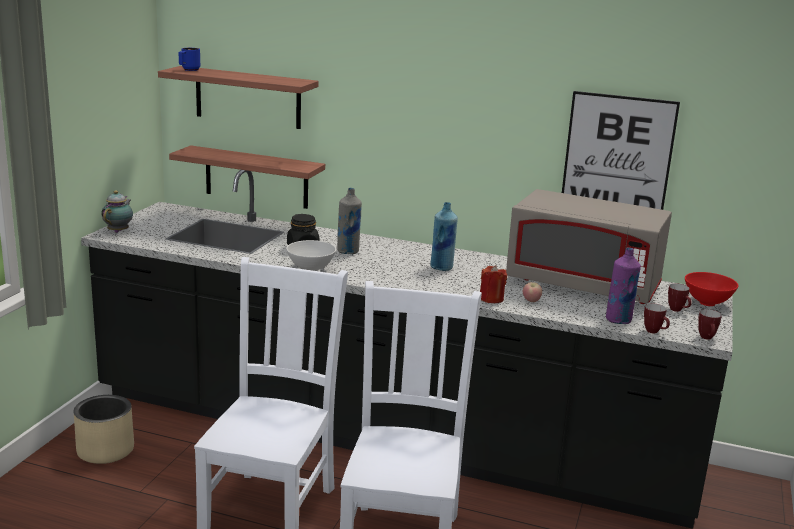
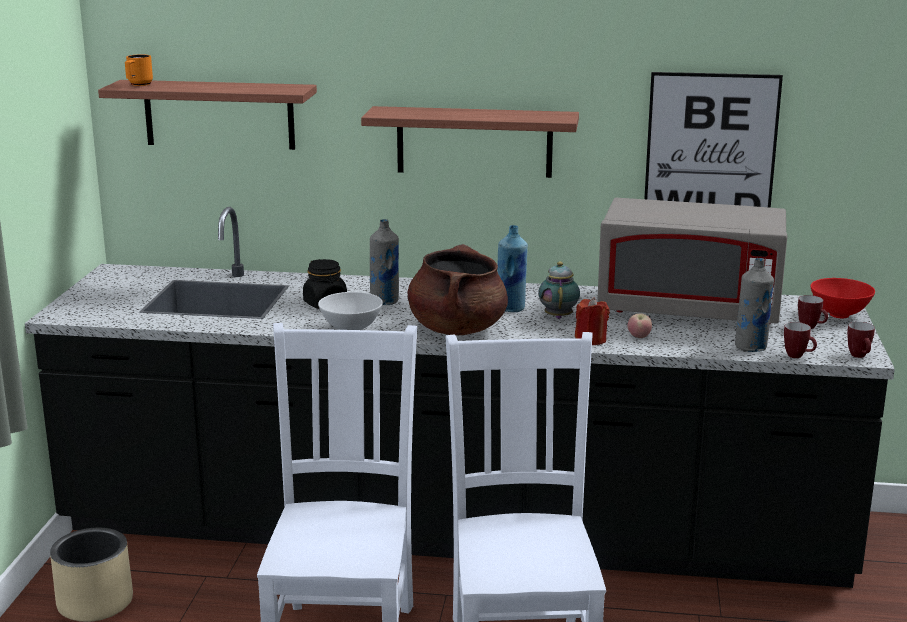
camera: 10 degrees left, 0 degrees up
teapot [101,190,133,233] -> teapot moved to [538,262,580,319]
shelf [169,145,325,209] -> shelf moved to [361,106,579,178]
blue mug [178,48,200,71] -> orange mug [125,54,153,86]
purple bottle [606,248,641,324] -> grey bottle [735,258,774,352]
none -> brown cooking pot [408,244,508,335]

